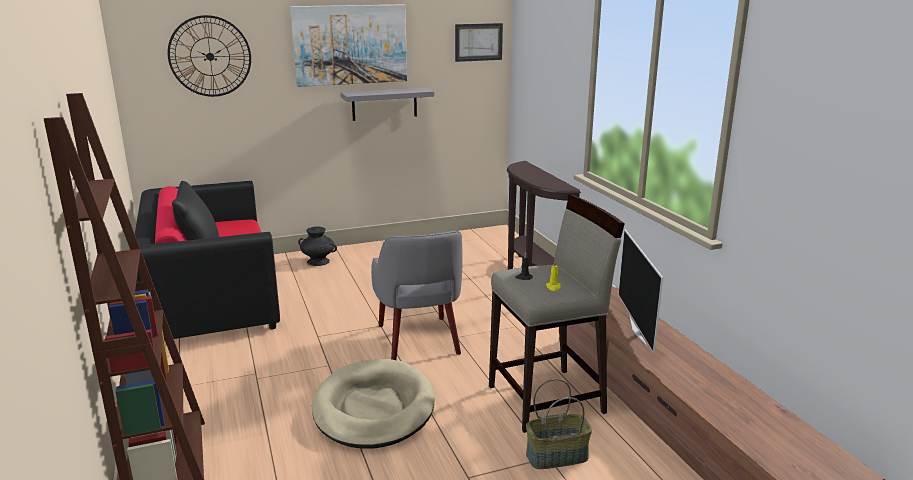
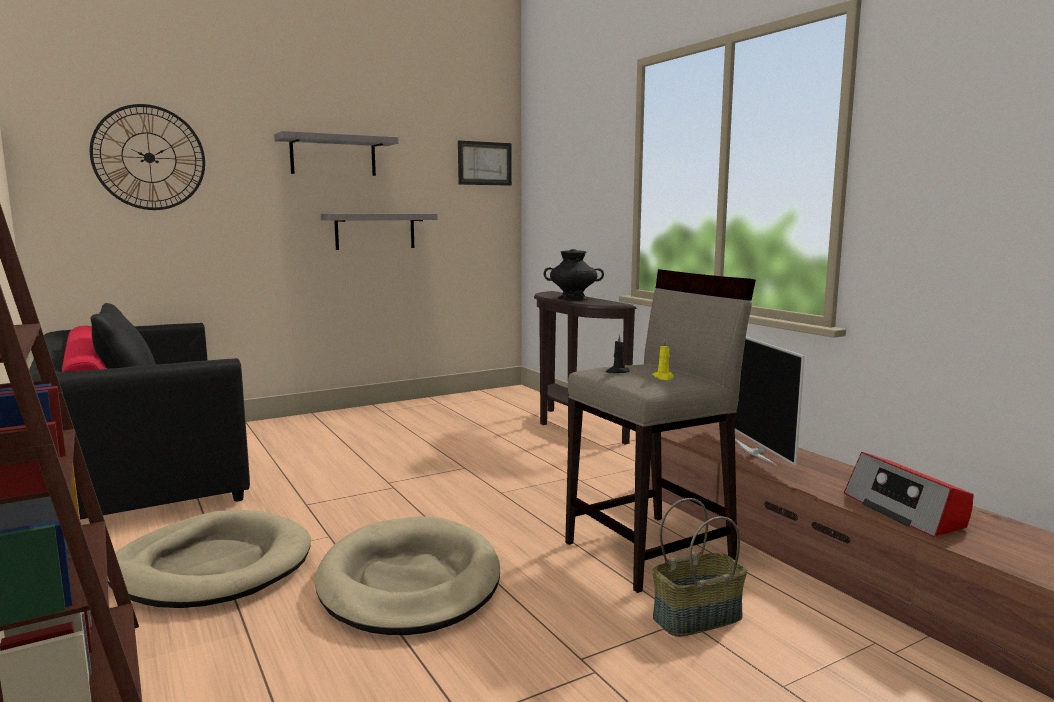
camera: 10 degrees left, 10 degrees down
picture [290,5,407,87] -> grey shelf [274,131,399,176]
black vase [298,226,337,266] -> black vase moved to [544,249,604,300]
grey armchair [371,231,462,360] -> none
none -> beige dog bed [108,510,311,608]
none -> radio [844,452,974,537]

